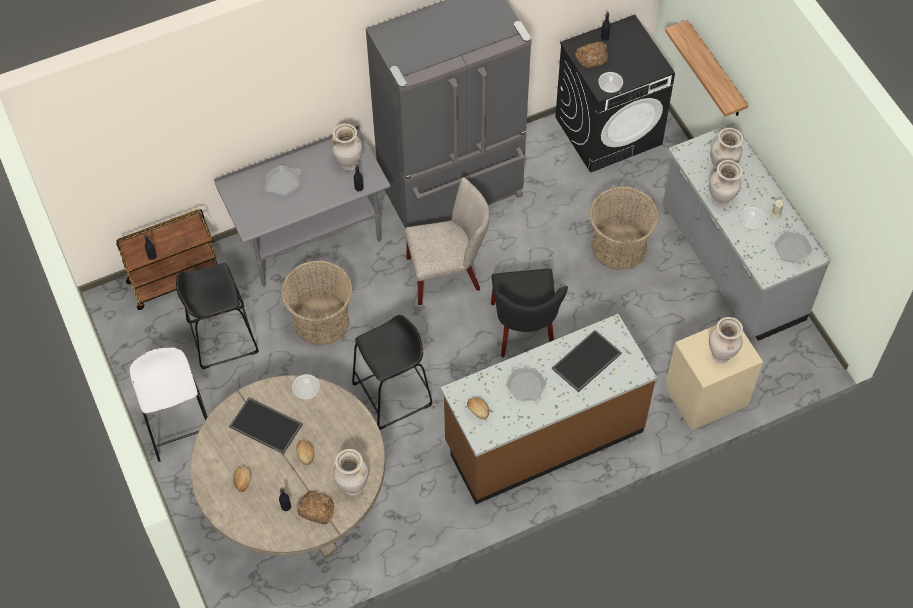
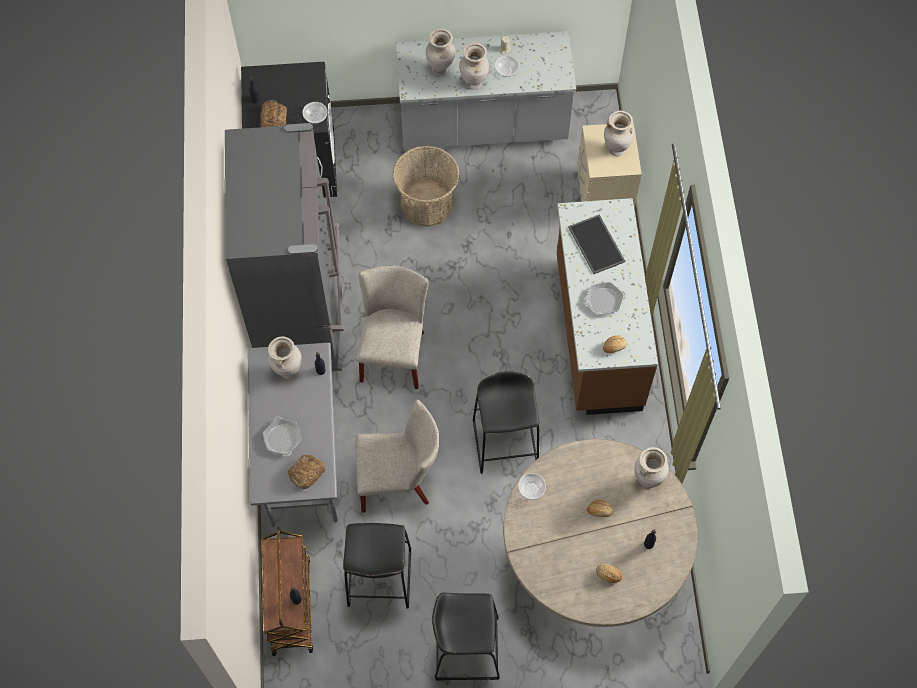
camera: 70 degrees left, 5 degrees up
white stool [130,348,208,462] -> black stool [432,593,500,680]
tray [229,397,303,454] -> none
basket [281,260,353,346] -> beige chair [355,400,439,513]
bread [297,491,334,525] -> bread moved to [288,455,325,489]
black chair [491,269,568,358] -> none
shelf [665,20,748,117] -> none
frying pan [774,230,812,264] -> none

